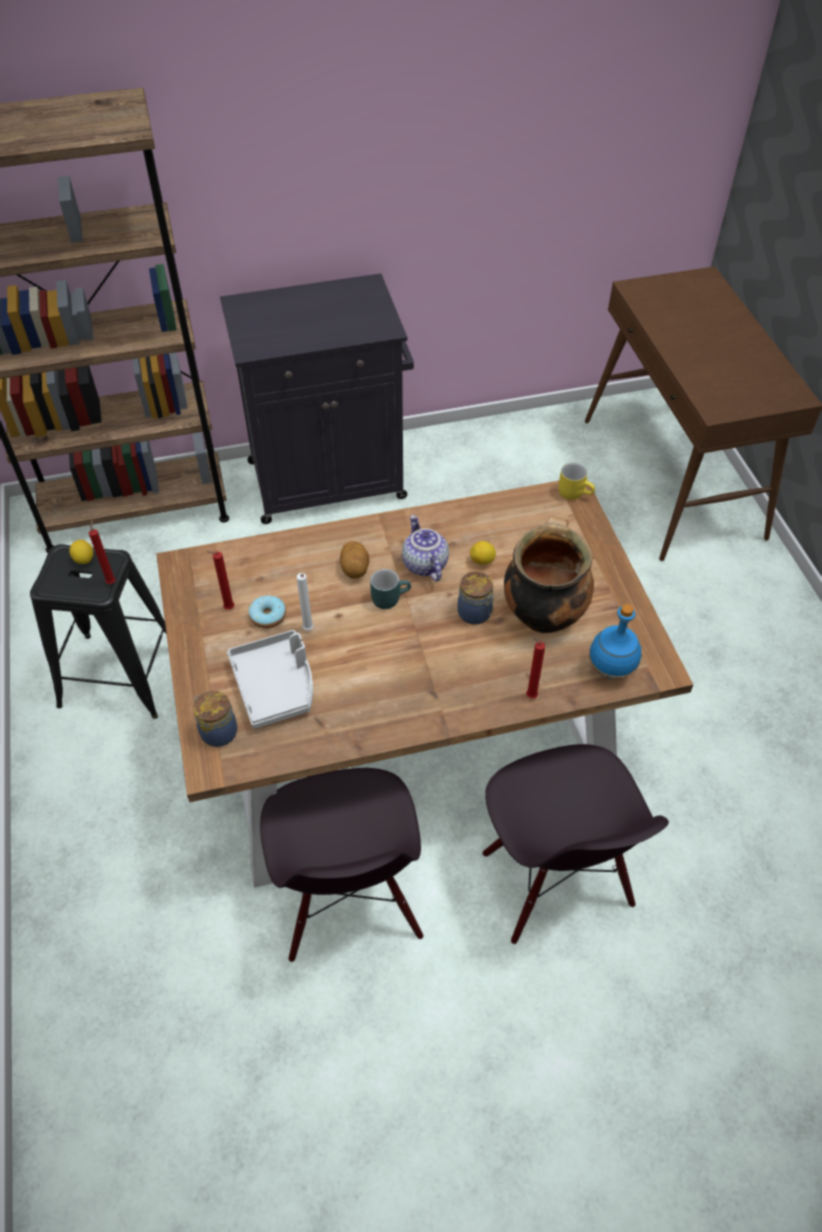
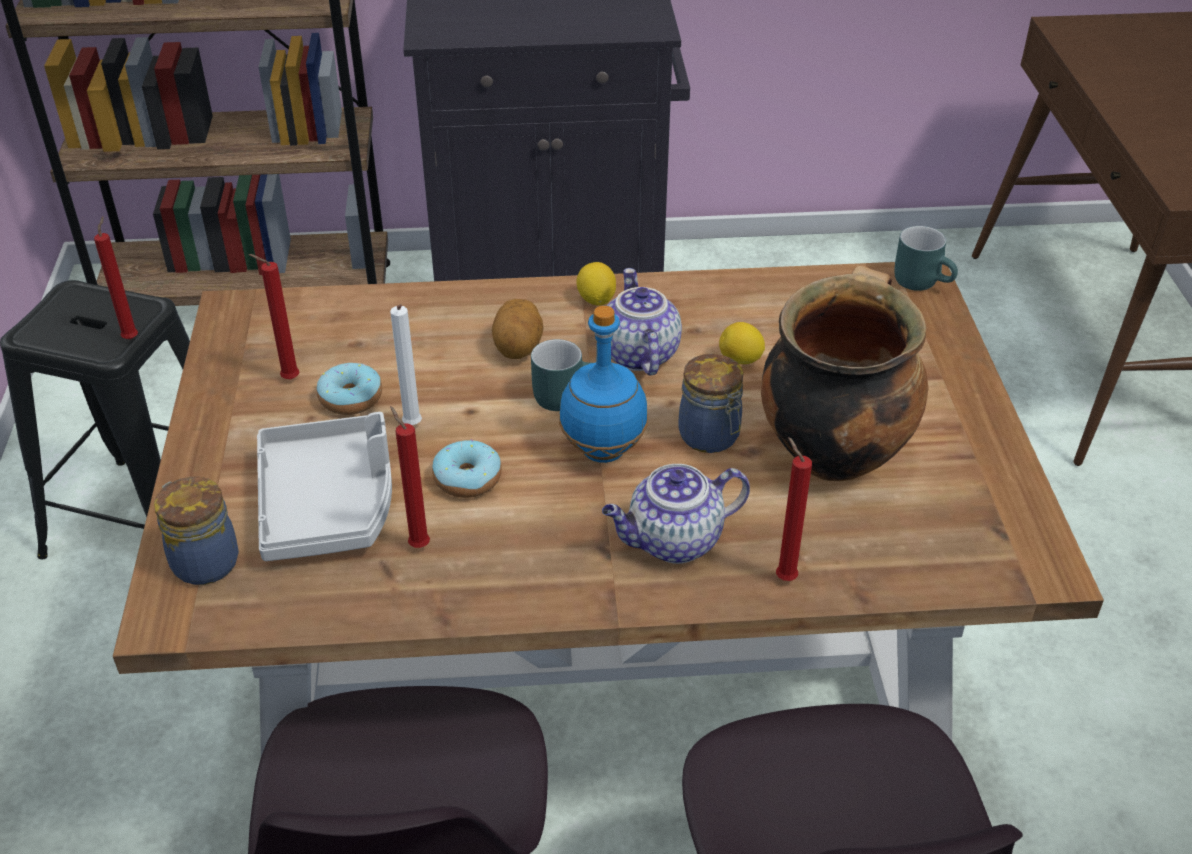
camera: 10 degrees right, 10 degrees down
lemon [69,540,93,564] -> lemon moved to [576,262,616,306]
yellow mug [559,463,595,500] -> turquoise mug [894,226,958,291]
blue bottle [589,604,641,680] -> blue bottle moved to [559,306,648,463]
none -> red candle [390,406,430,548]
none -> donut [432,439,502,498]
none -> teapot [602,464,750,564]

